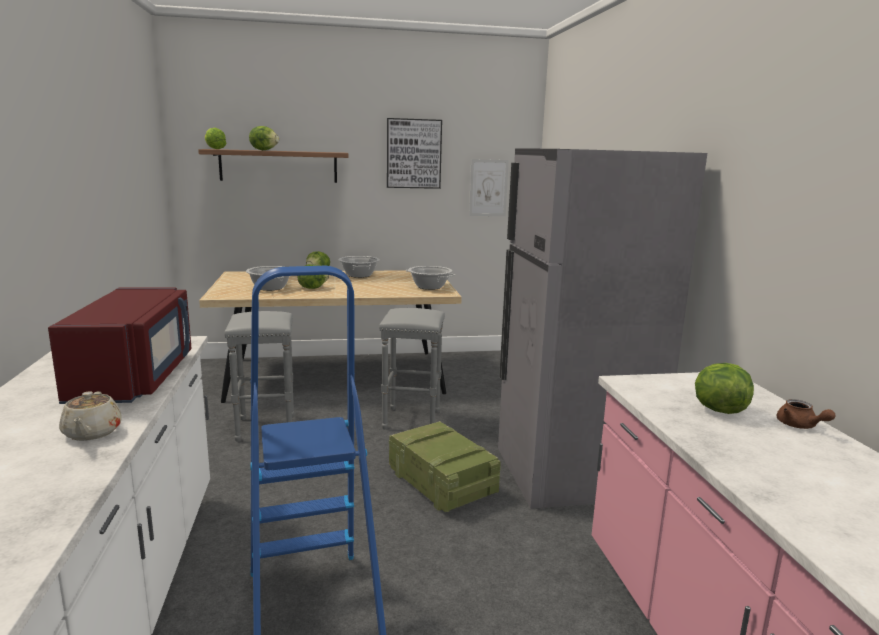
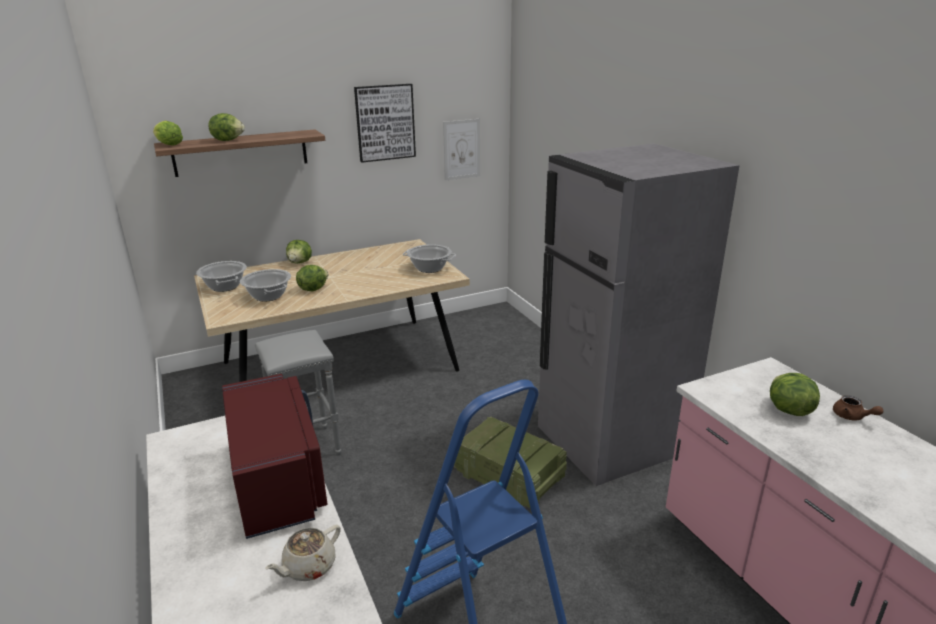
camera: 15 degrees left, 10 degrees up
beige teapot [59,391,122,441] -> beige teapot turned 75 degrees clockwise [265,524,341,581]
cooking pot [339,256,380,278] -> cooking pot moved to [196,261,247,292]
grey stool [379,308,445,429] -> none

